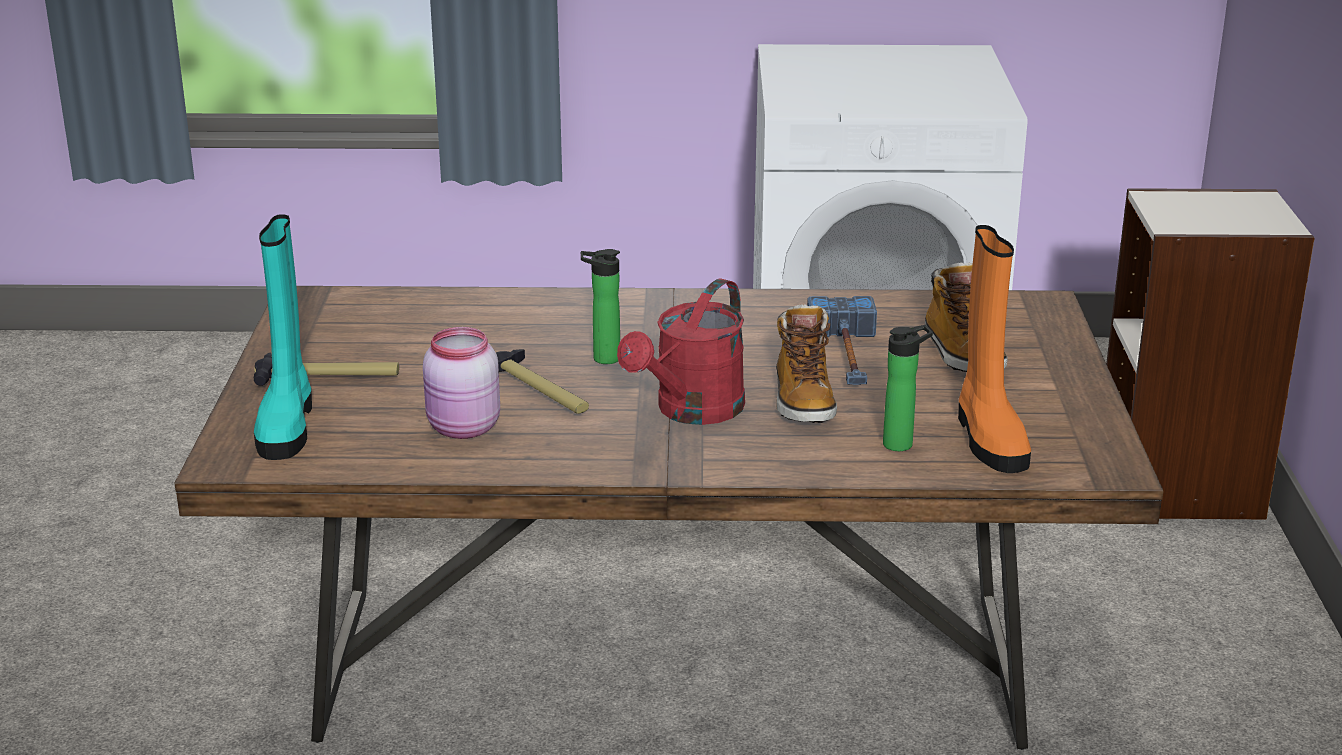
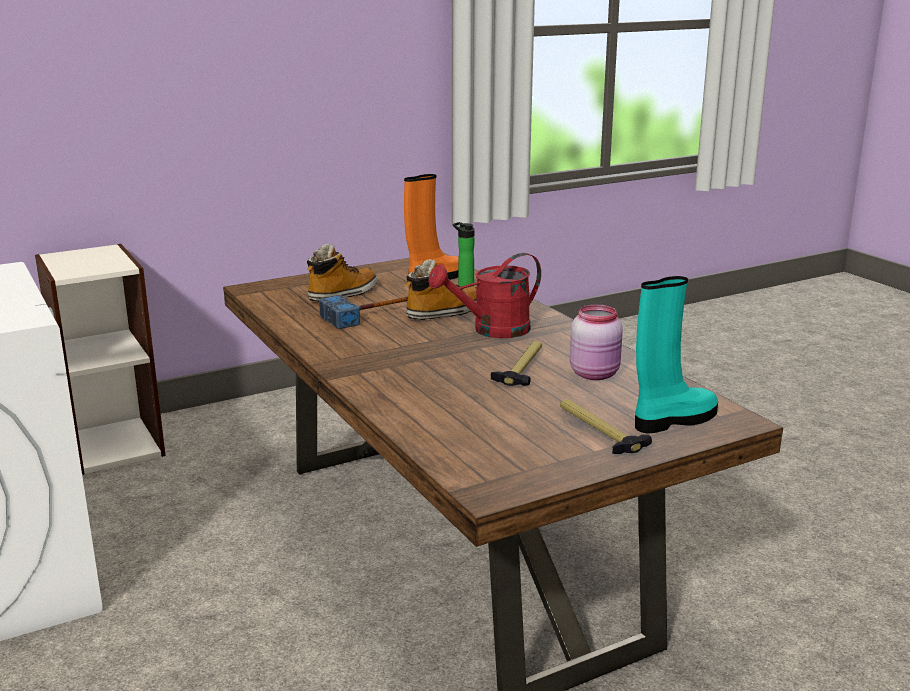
camera: 120 degrees left, 5 degrees down
bottle [581,249,620,364] -> none
red watering can [617,278,745,425] -> red watering can turned 150 degrees clockwise [428,253,541,338]

